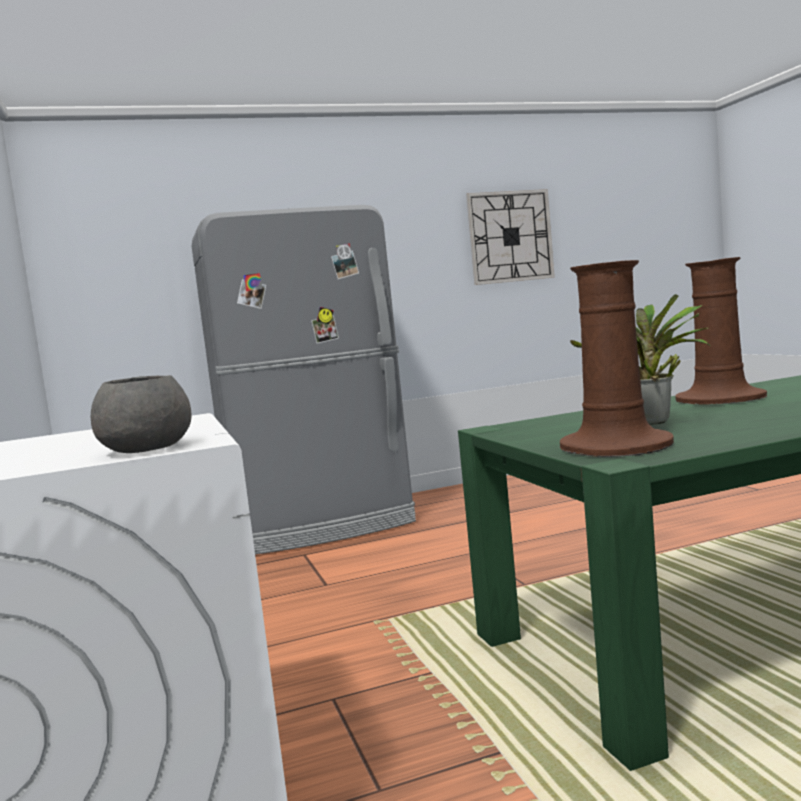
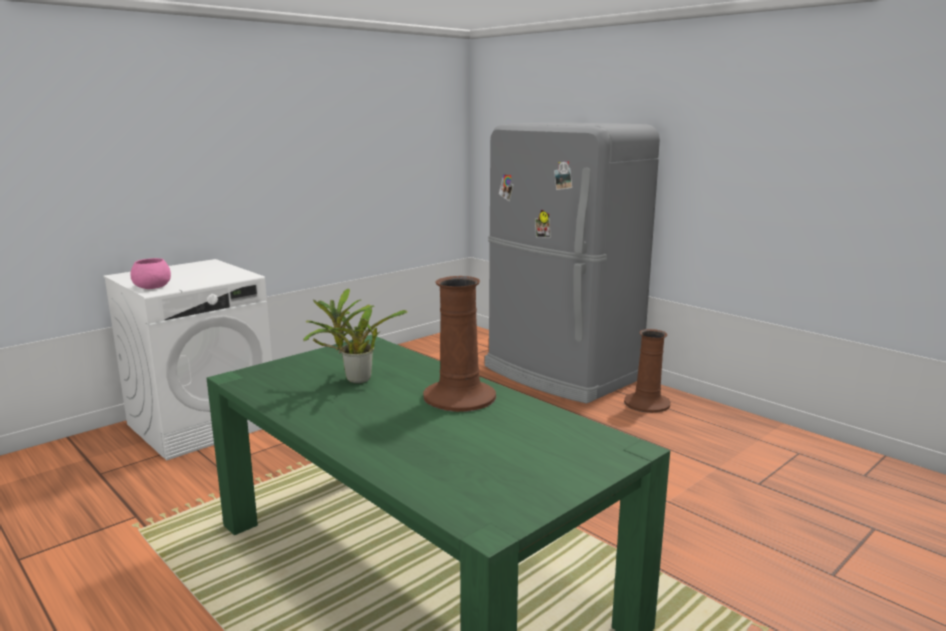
camera: 65 degrees right, 10 degrees up
grey bowl [91,375,192,453] -> pink bowl [130,258,171,289]
wall clock [466,189,555,285] -> none
brown vase [560,260,674,457] -> brown vase moved to [624,329,671,413]

